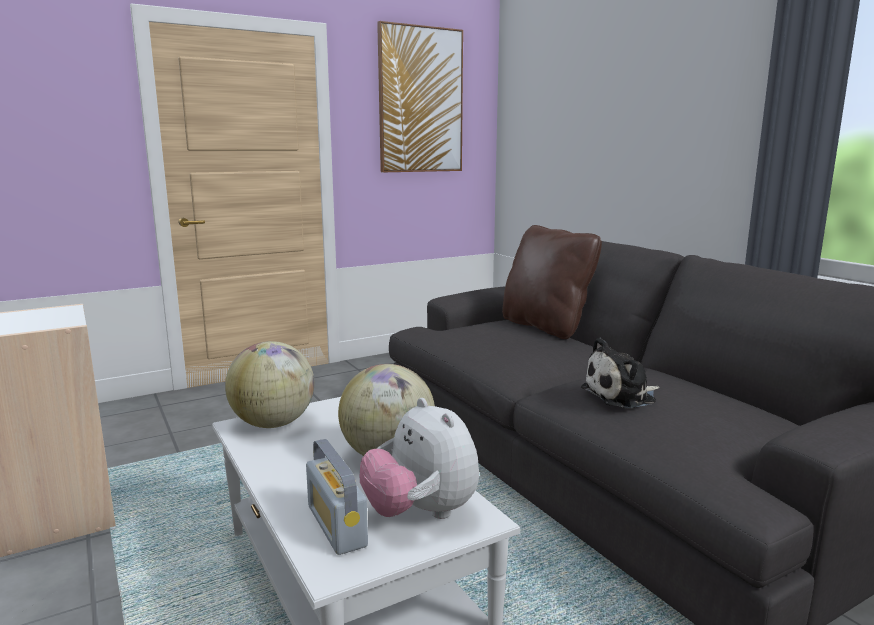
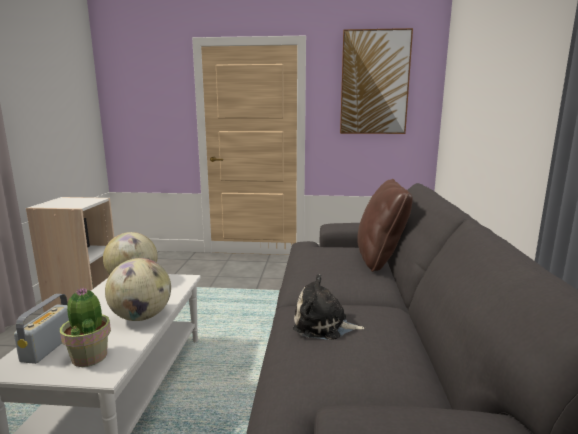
camera: 35 degrees right, 0 degrees up
plush toy [360,398,479,519] -> potted plant [60,287,111,367]

